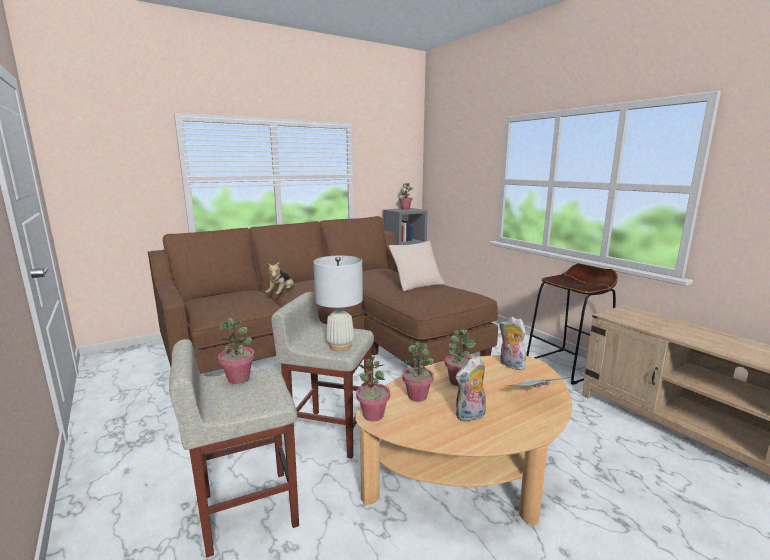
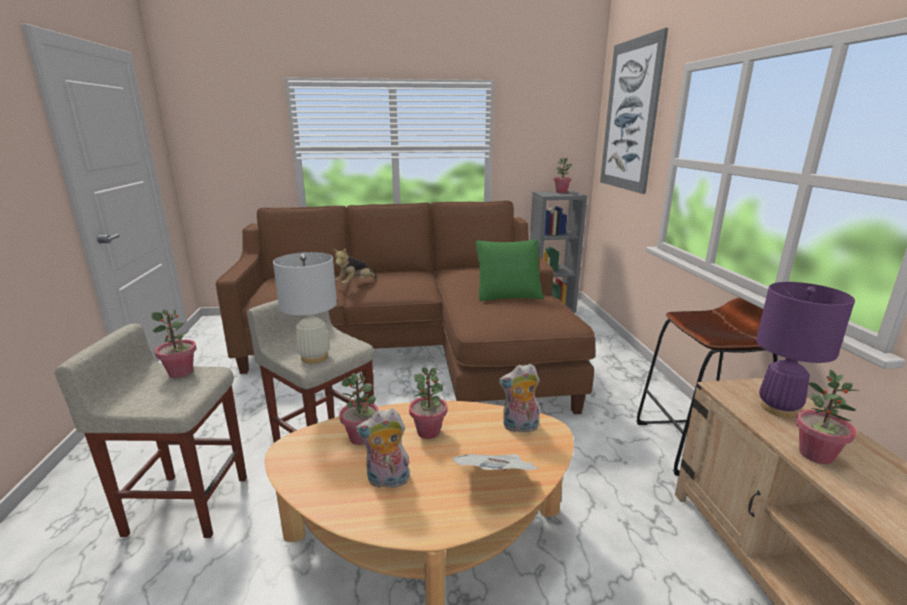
camera: 25 degrees right, 5 degrees up
potted plant [356,354,390,421] -> potted plant moved to [795,369,860,464]
beige pillow [389,241,445,291] -> green pillow [475,239,544,301]
plush toy [499,317,526,370] -> plush toy turned 75 degrees counterclockwise [499,364,540,432]
none -> picture [600,28,668,194]
none -> purple table lamp [756,282,855,418]

